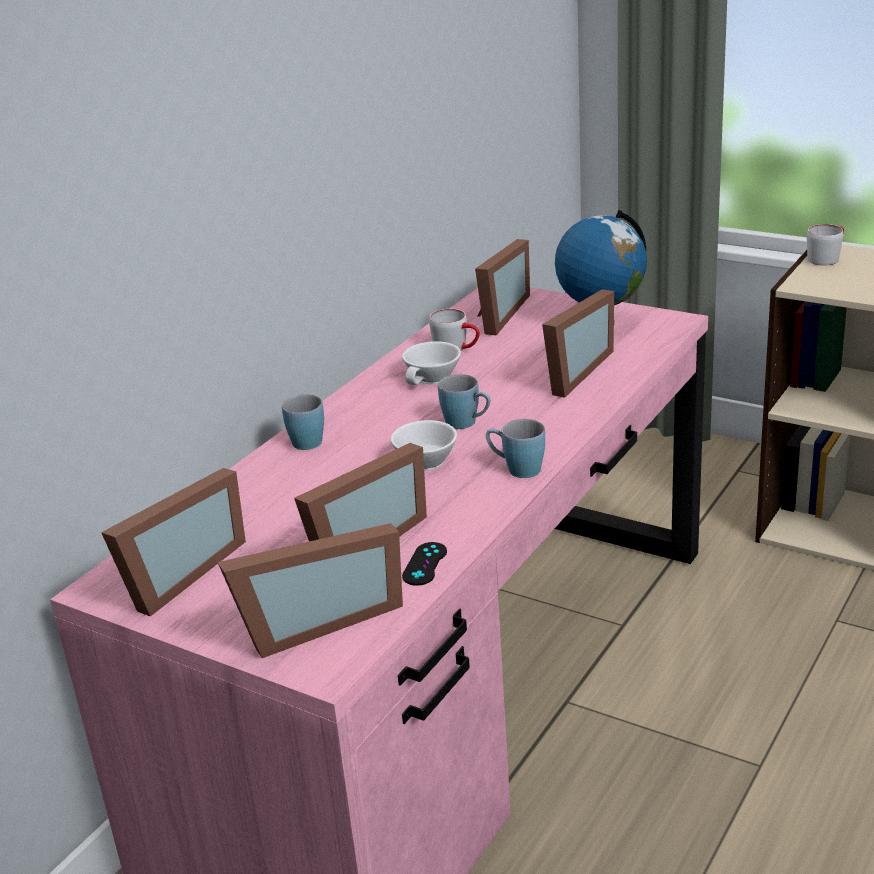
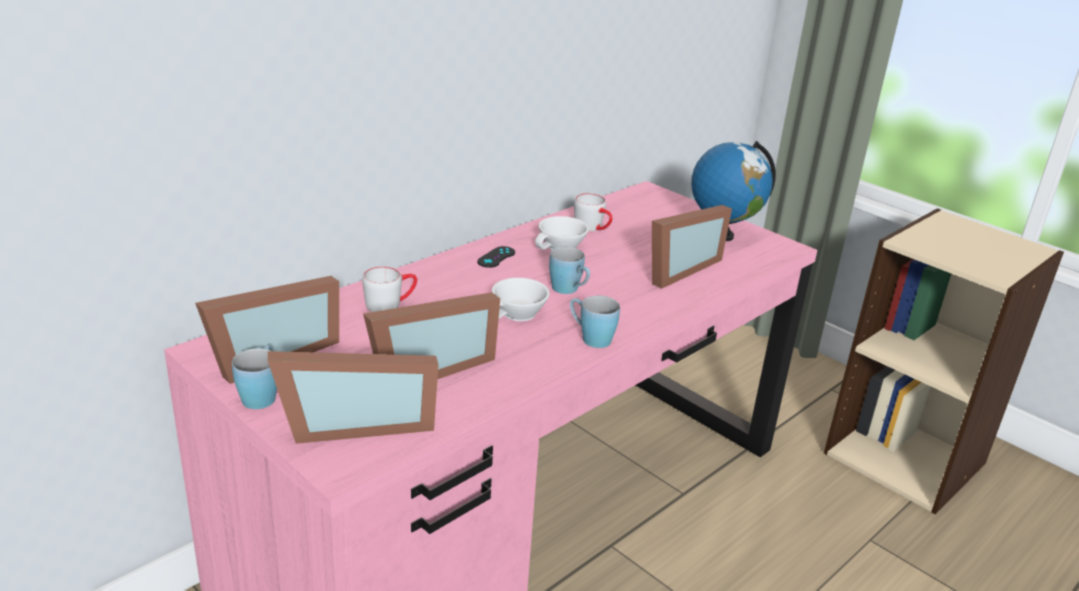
camera: 10 degrees right, 0 degrees up
blue mug [282,393,324,450] -> blue mug moved to [232,345,277,409]
black game controller [402,542,447,586] -> black game controller moved to [477,246,515,268]
picture frame [475,239,530,335] -> none
grey mug [807,224,844,266] -> grey mug moved to [362,266,417,312]

